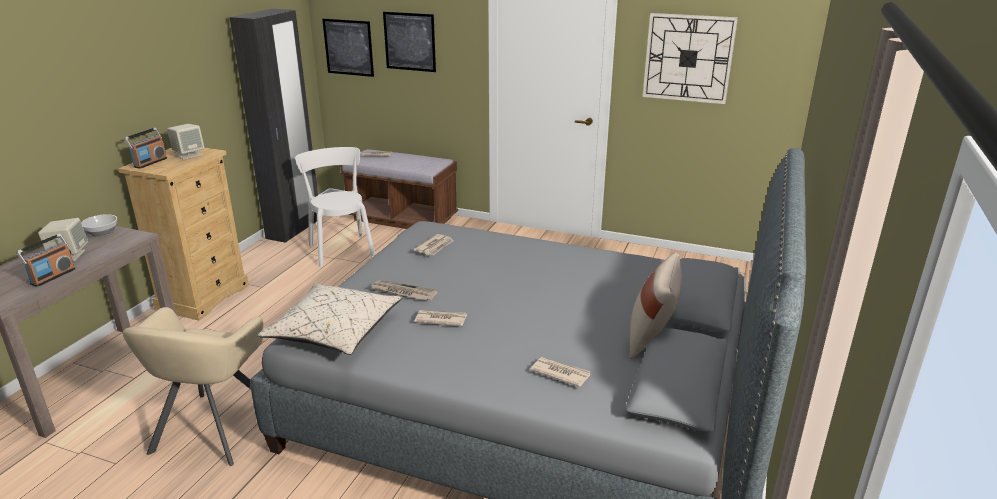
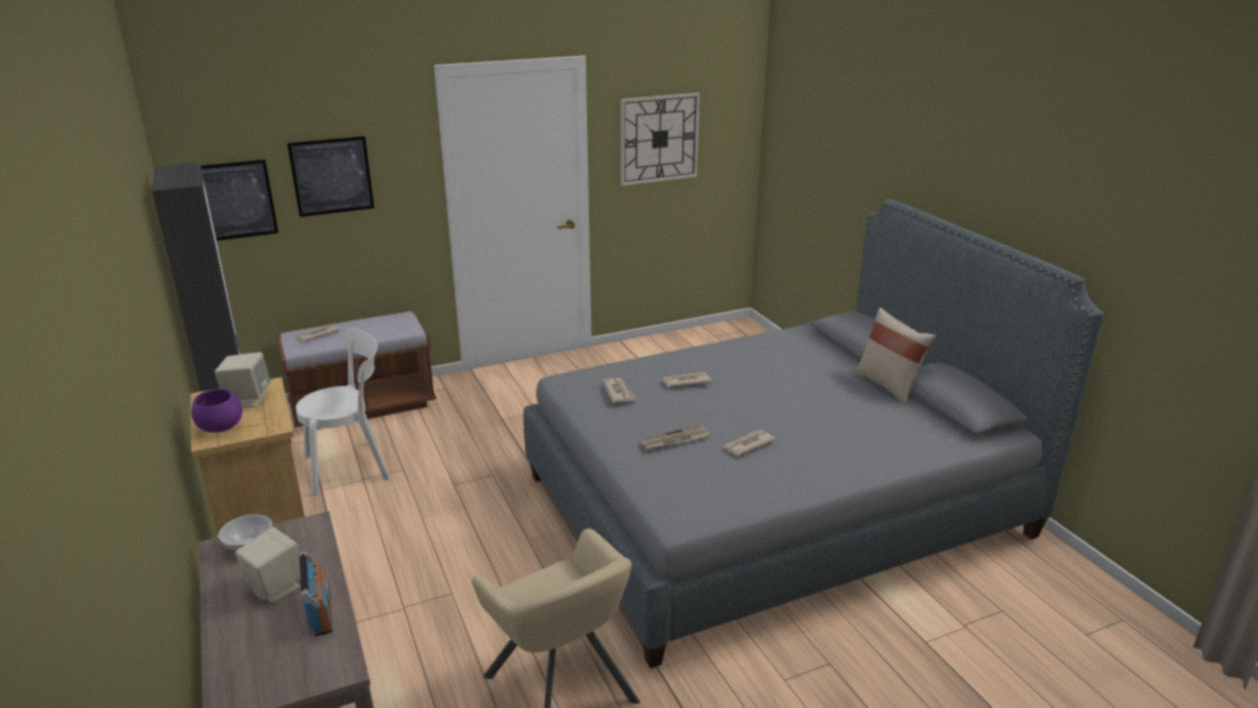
camera: 45 degrees left, 0 degrees up
radio [124,128,167,169] -> purple bowl [191,389,242,432]
beige pillow [257,283,402,355] -> none
white chair [295,147,375,267] -> white chair turned 135 degrees clockwise [296,328,390,496]
newspaper [530,357,591,387] -> newspaper moved to [662,372,711,387]

